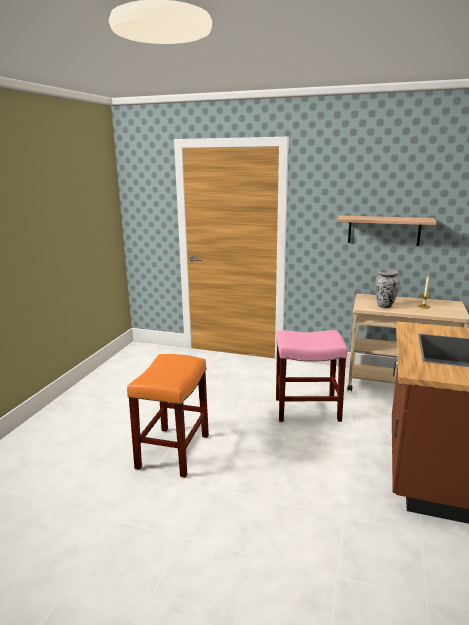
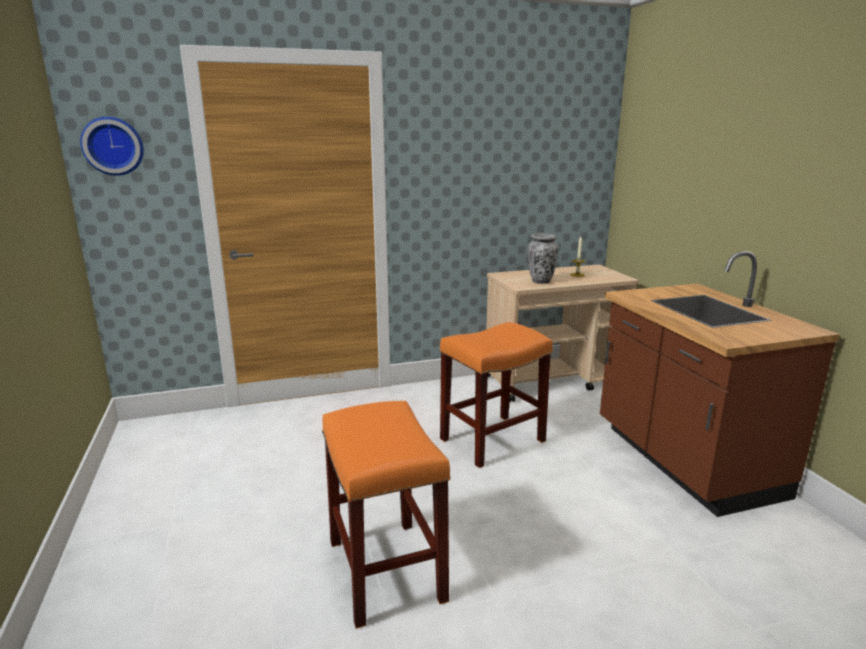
camera: 35 degrees left, 0 degrees up
pink stool [276,330,347,422] -> orange stool [440,322,553,468]
shelf [337,215,437,246] -> none
none -> wall clock [80,117,144,176]

